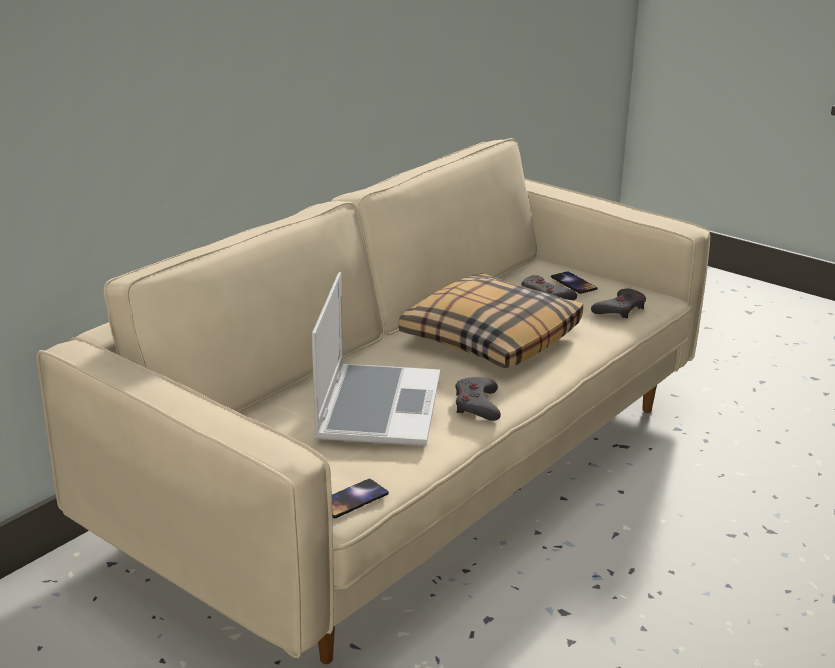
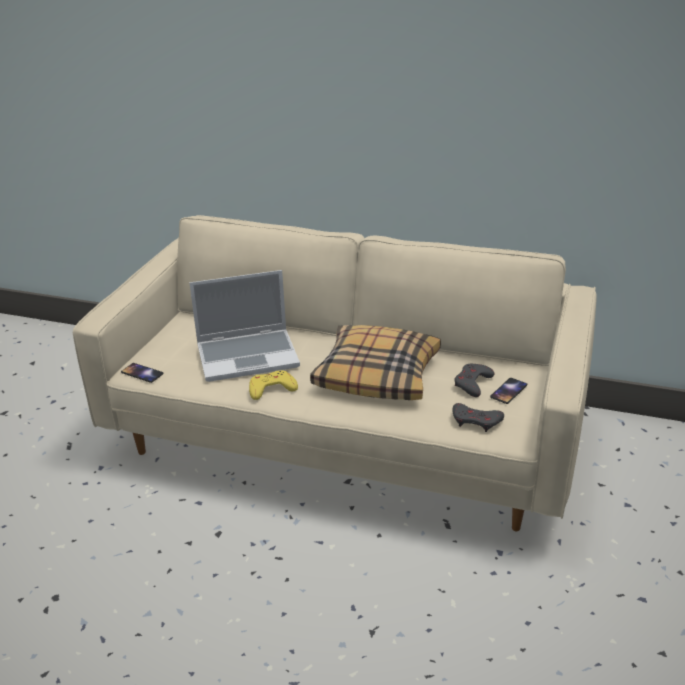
camera: 70 degrees right, 5 degrees up
grey game controller [455,377,501,421] -> yellow game controller [249,370,298,400]

